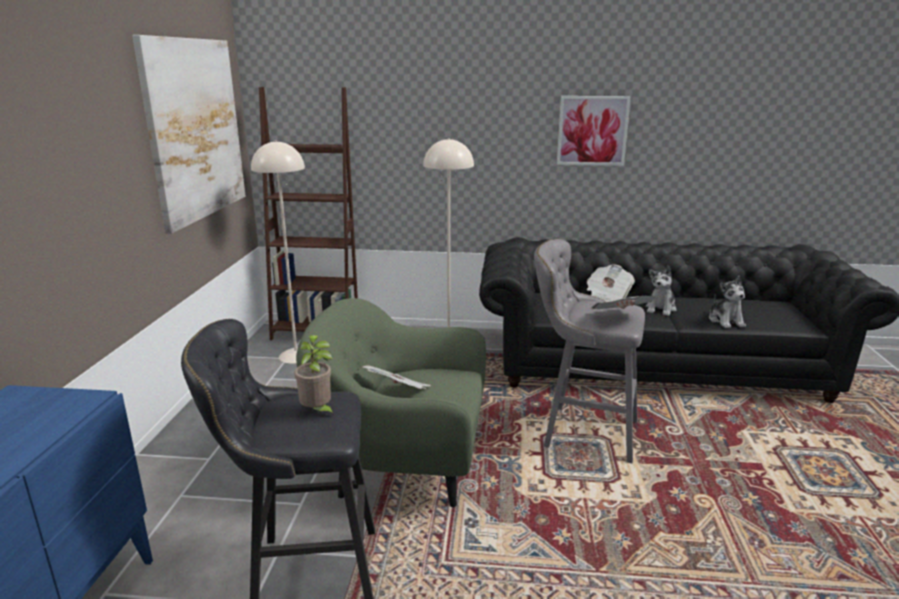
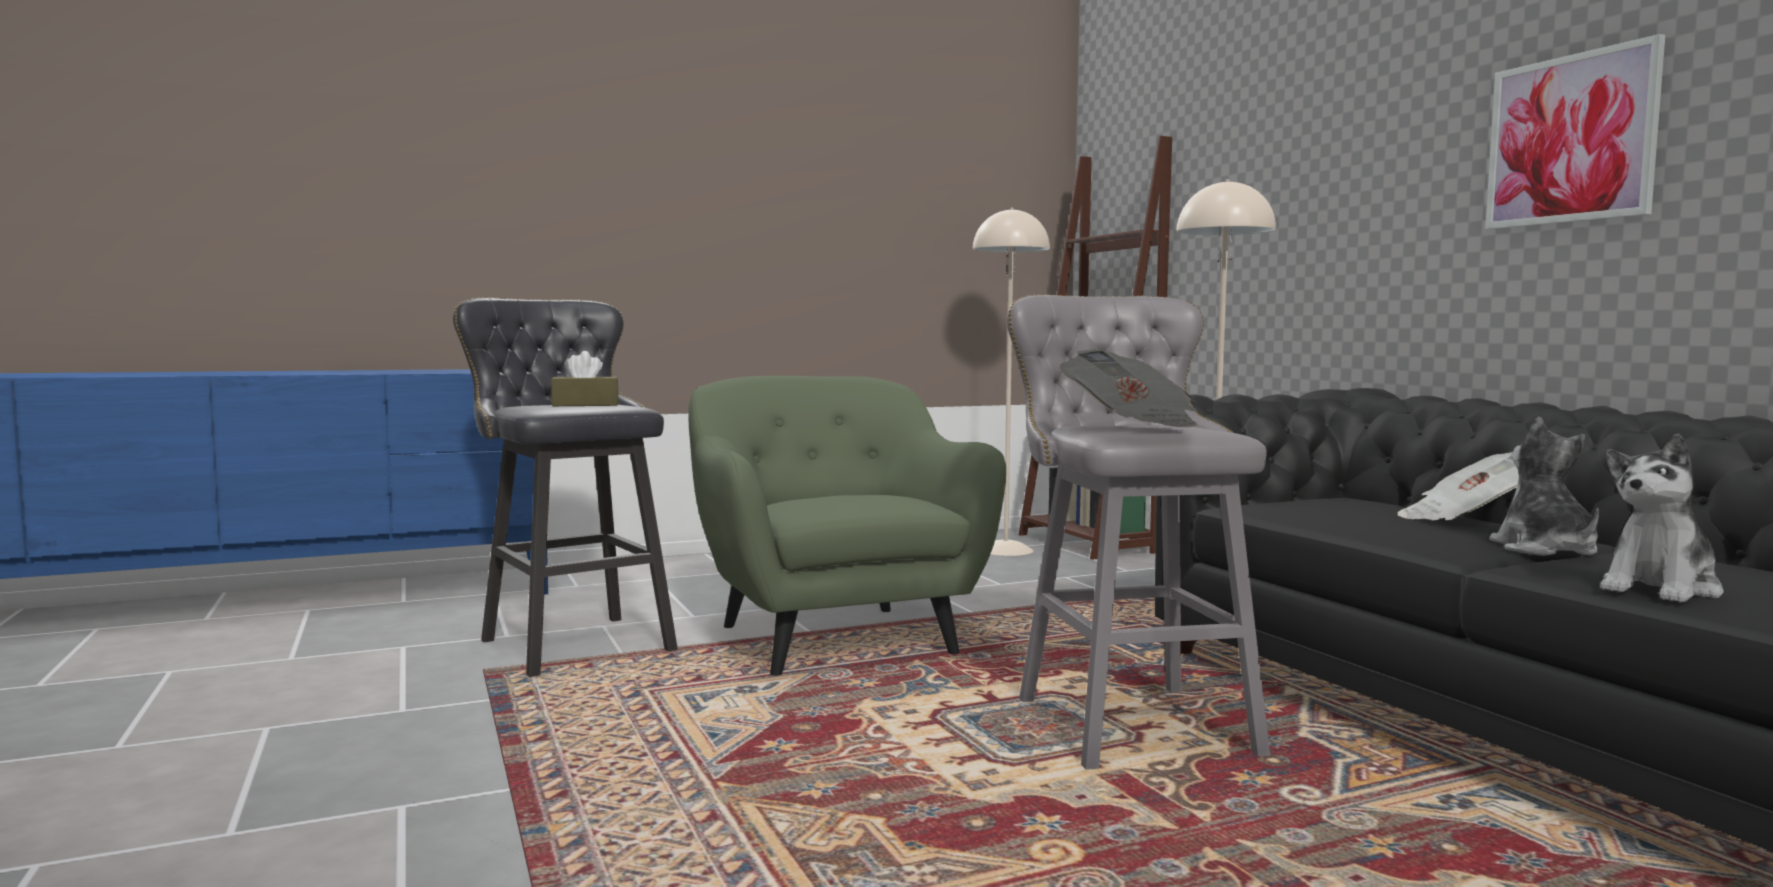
camera: 60 degrees right, 15 degrees down
picture [132,35,246,234] -> none
potted plant [294,335,334,416] -> brown tissue box [551,351,619,406]
newspaper [363,365,431,389] -> none
plush toy [646,266,677,316] -> plush toy turned 90 degrees clockwise [1489,417,1599,556]

